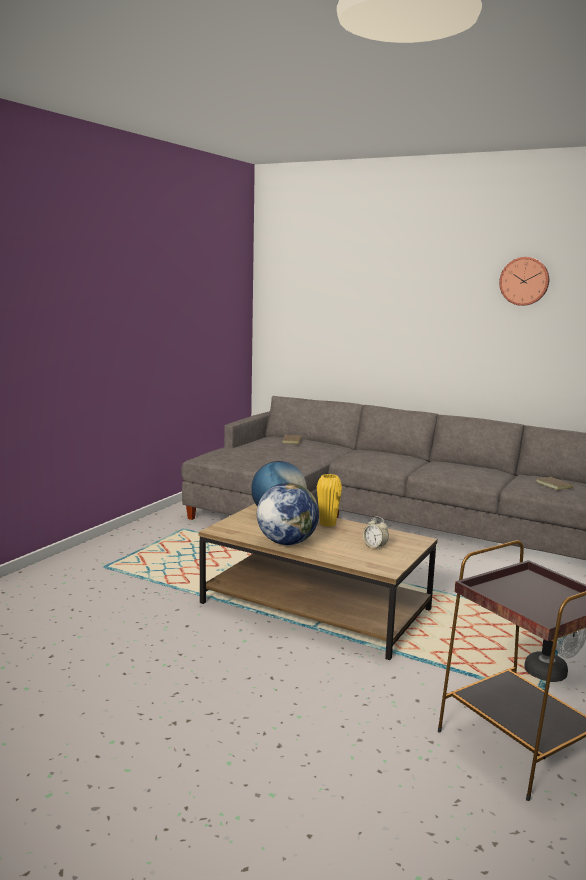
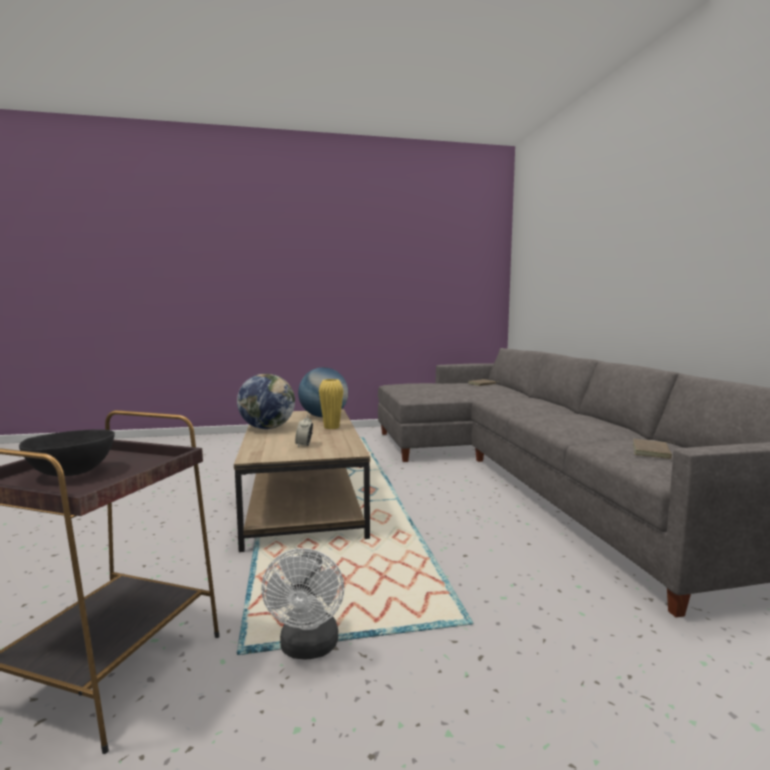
camera: 50 degrees right, 5 degrees down
wall clock [499,257,549,306] -> none
none -> black bowl [19,430,115,476]

